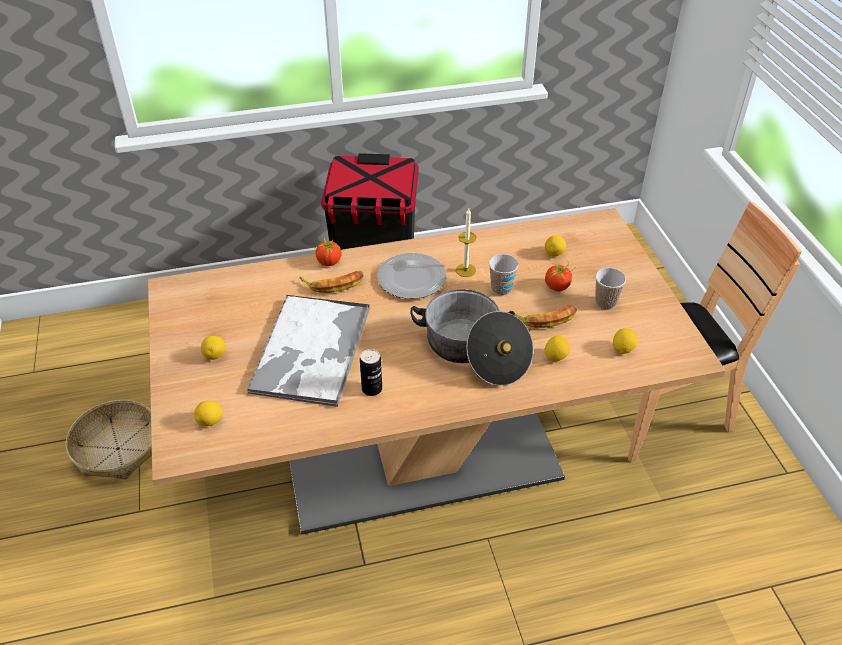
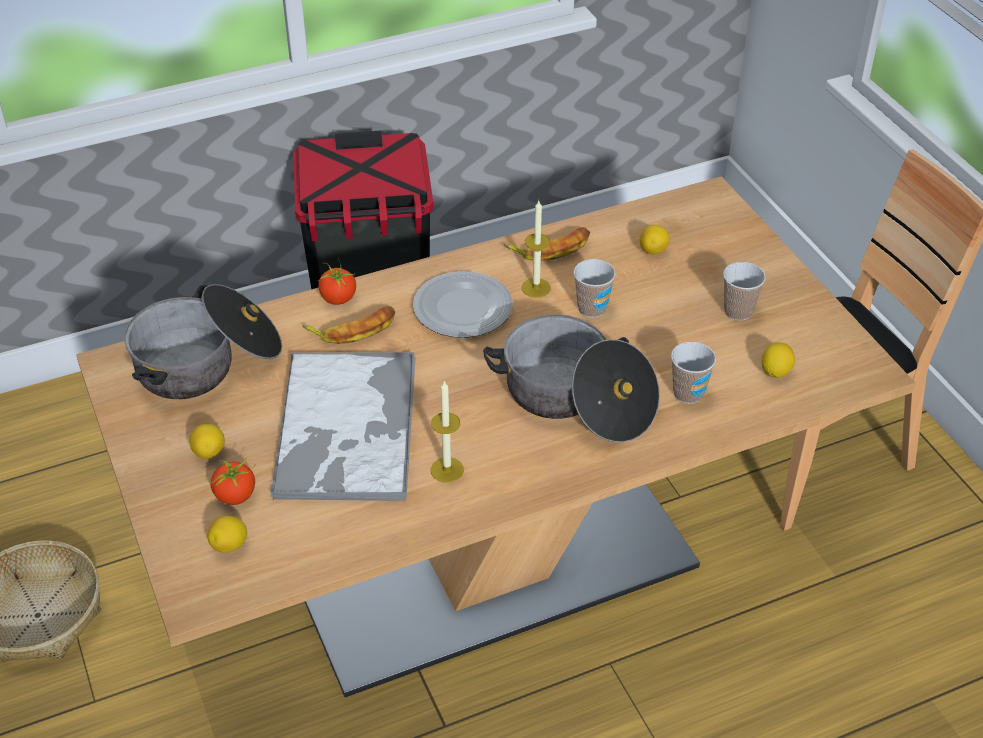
camera: 10 degrees left, 0 degrees up
can [360,349,382,396] -> candle [431,380,464,483]
banana [510,304,577,328] -> banana moved to [504,227,590,261]
tomato [545,261,572,291] -> tomato moved to [209,454,255,505]
lemon [545,336,570,361] -> cup [671,342,716,404]
none -> cooking pot [124,284,282,399]

